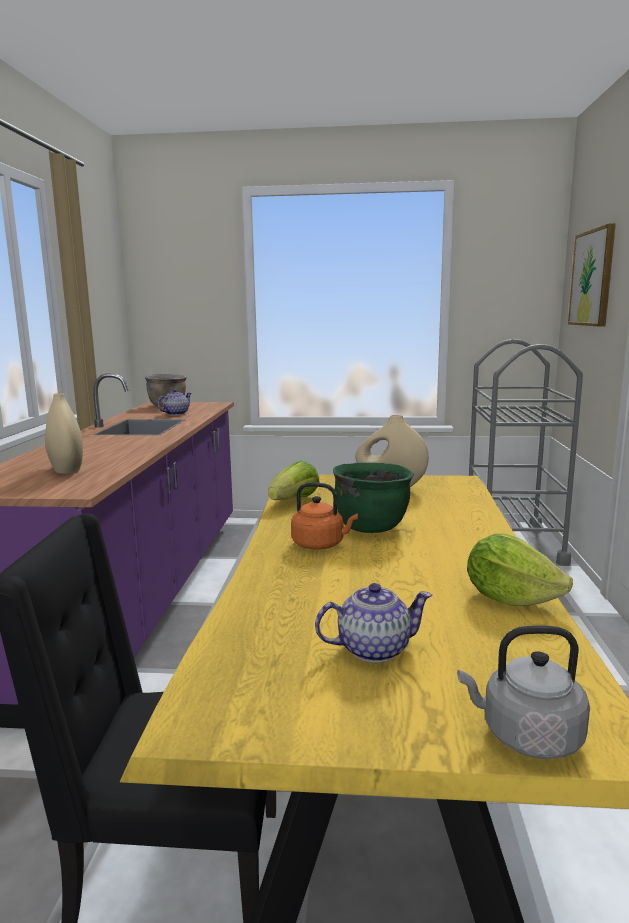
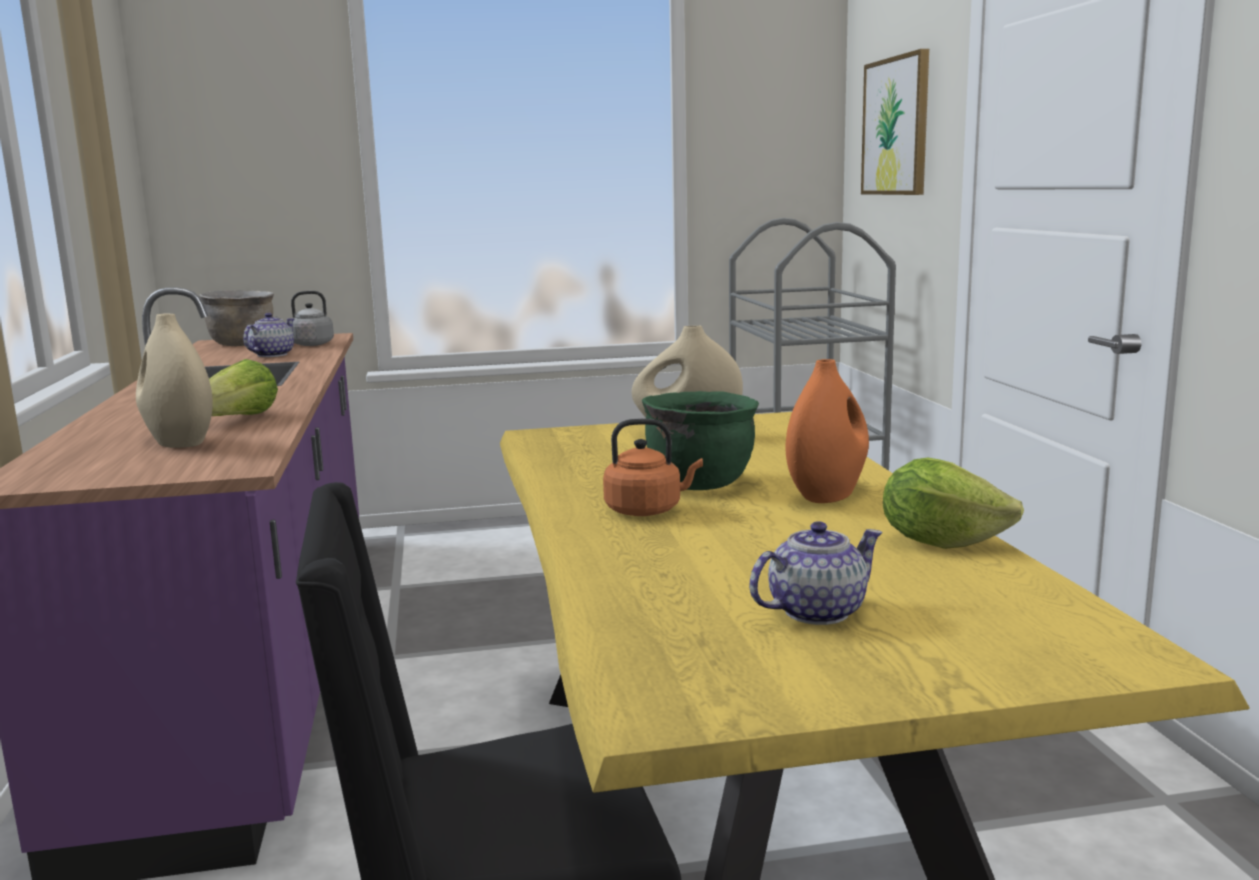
camera: 15 degrees left, 0 degrees up
lettuce [268,461,320,500] -> lettuce moved to [209,359,278,416]
grey kettle [457,625,590,759] -> grey kettle moved to [275,291,334,346]
none -> orange vase [786,359,869,503]

